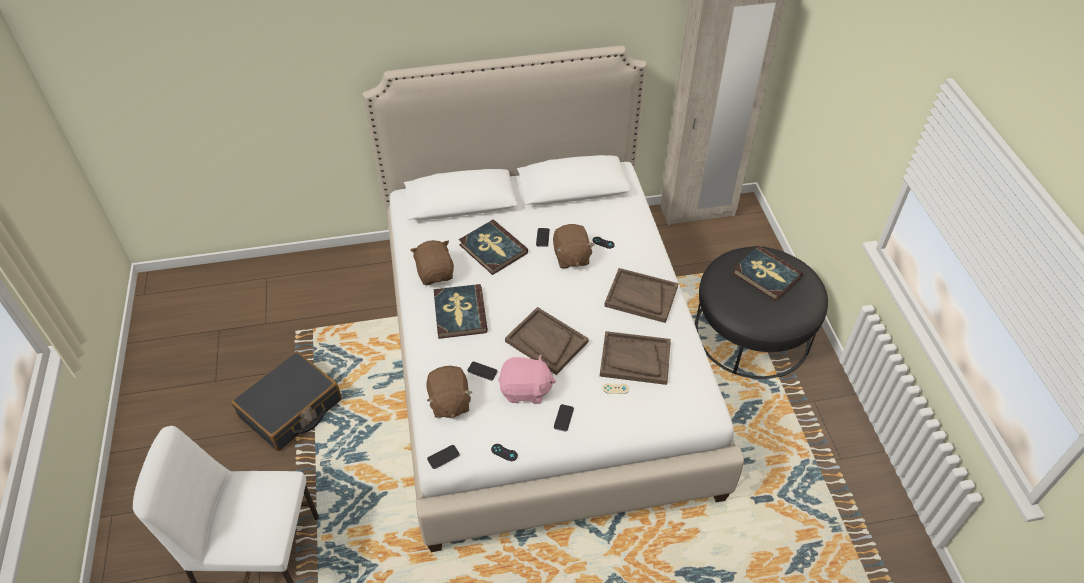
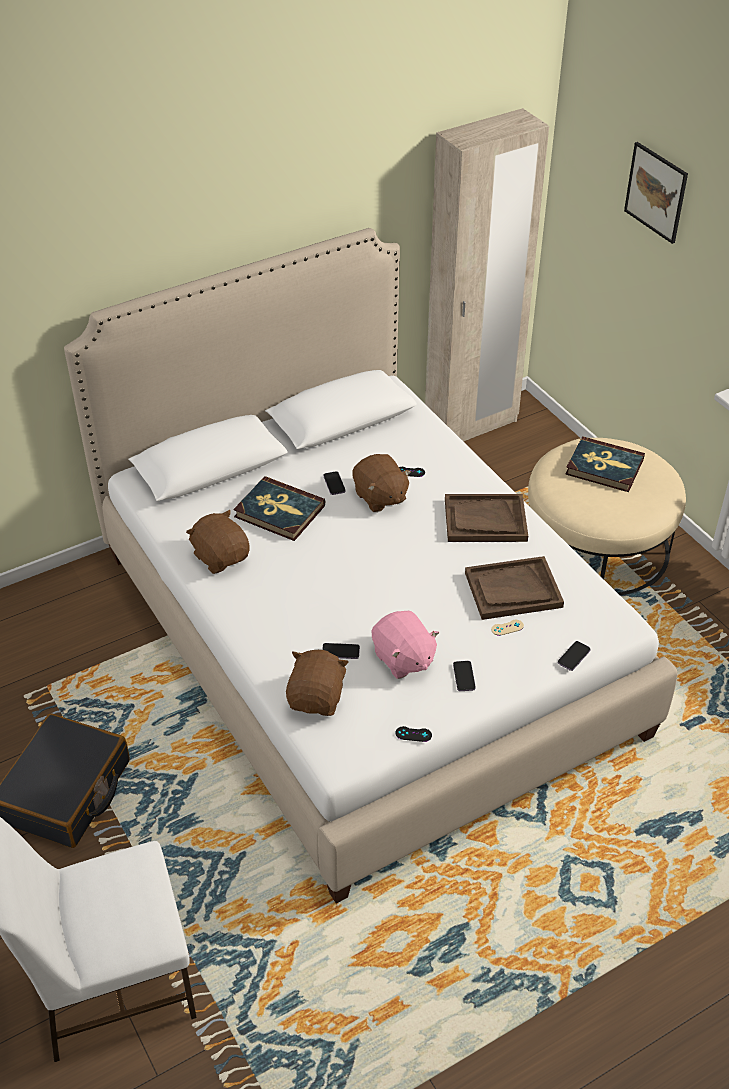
camera: 20 degrees left, 5 degrees down
brown plush toy [426,366,473,419] -> brown plush toy turned 135 degrees counterclockwise [286,650,349,716]
phone [427,445,460,469] -> phone moved to [558,641,591,671]
book [434,284,488,339] -> none
pink plush toy [498,355,556,404] -> pink plush toy turned 75 degrees clockwise [372,611,439,679]
brown tray [505,307,589,375] -> none
black ottoman [695,246,828,379] -> beige ottoman [528,438,686,595]
none -> picture [624,142,688,244]

